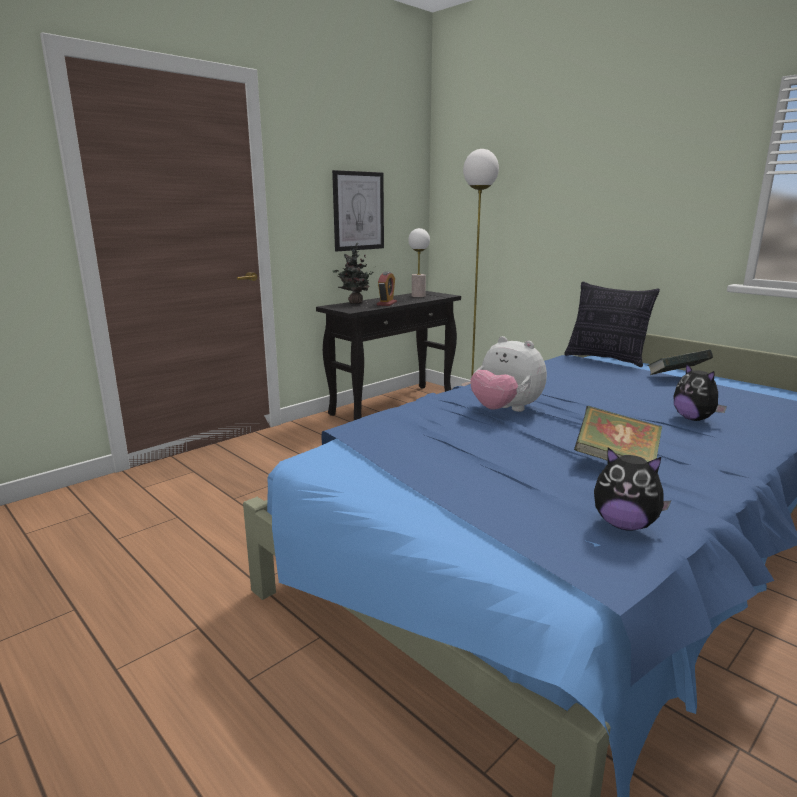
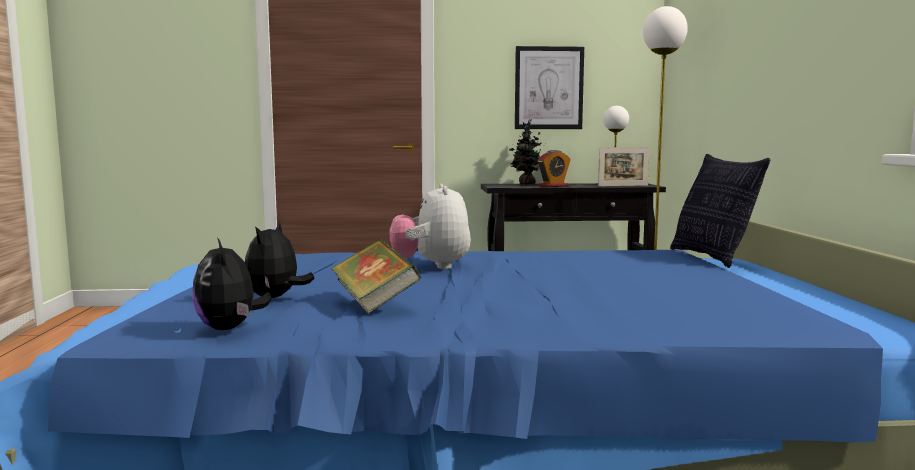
camera: 40 degrees right, 10 degrees down
book [647,349,713,375] -> none
plush toy [673,363,727,421] -> plush toy moved to [245,221,315,298]
none -> picture frame [598,147,649,186]

